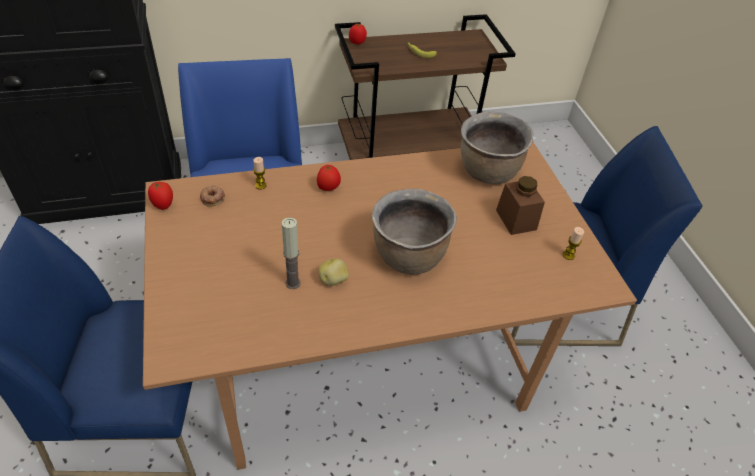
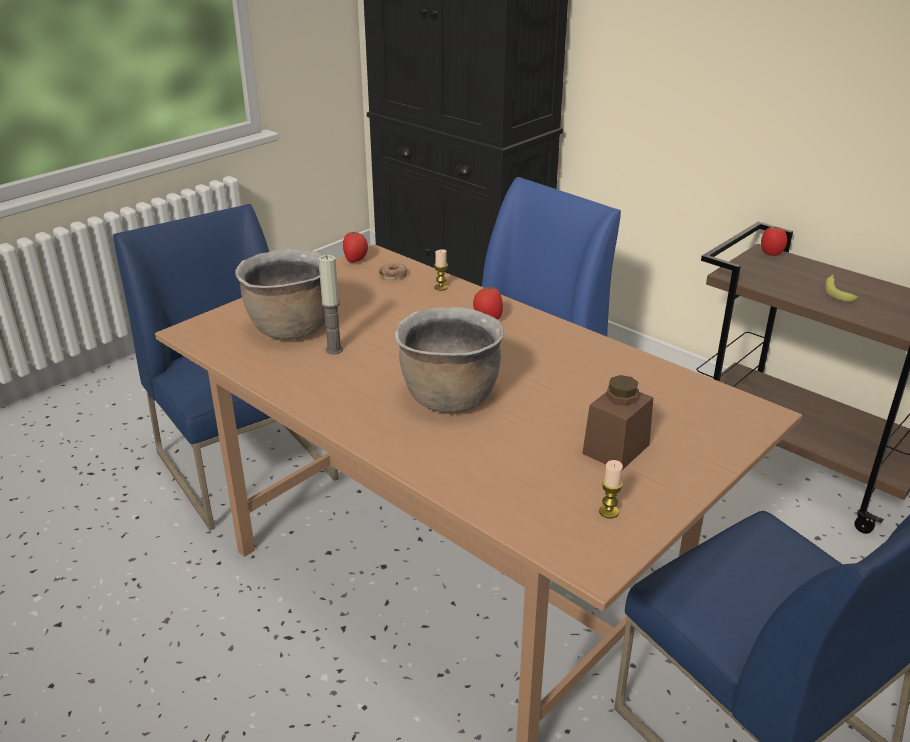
camera: 60 degrees right, 15 degrees down
potato [319,259,349,286] -> none
brown cooking pot [461,112,533,184] -> brown cooking pot moved to [235,249,325,340]

